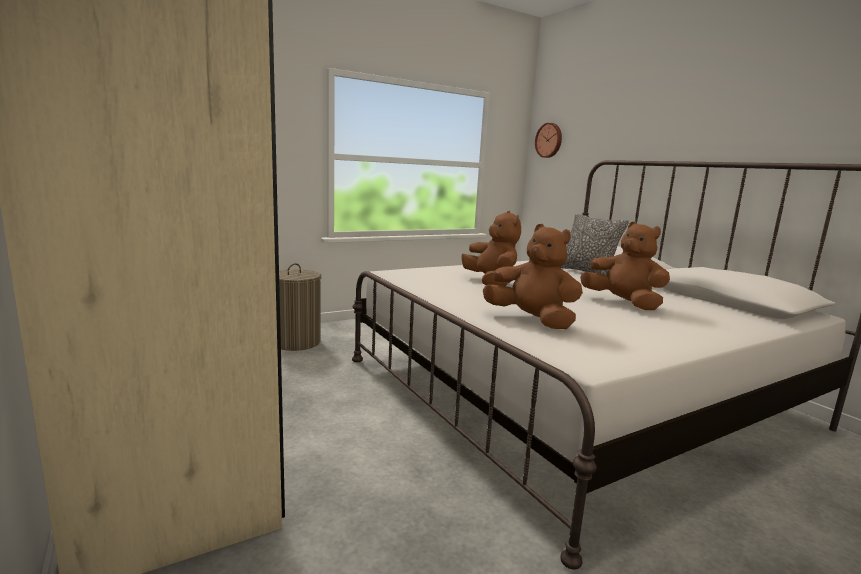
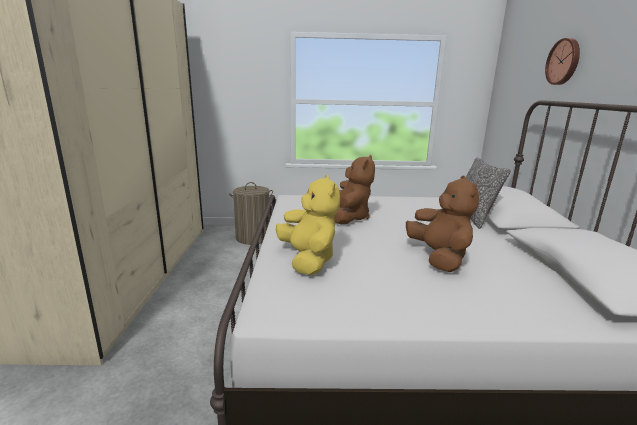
camera: 30 degrees right, 5 degrees up
brown plush toy [483,224,583,329] -> yellow plush toy [276,175,340,275]
wall clock [535,123,562,158] -> wall clock moved to [545,38,580,85]

